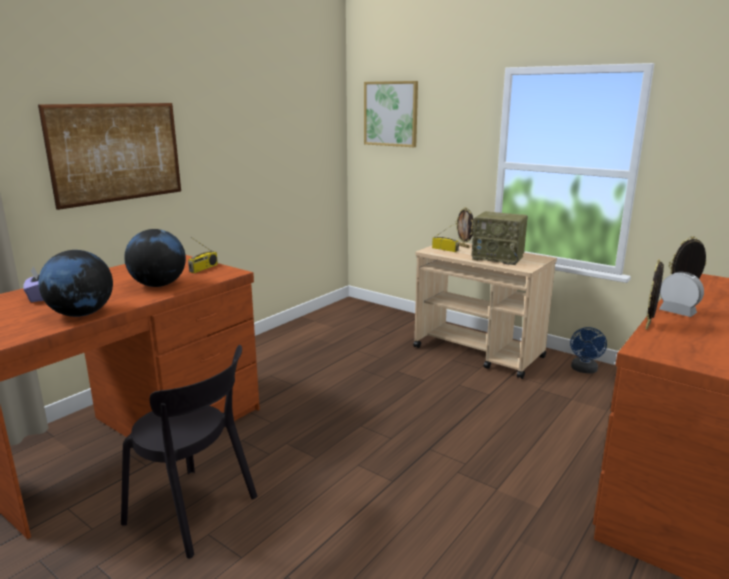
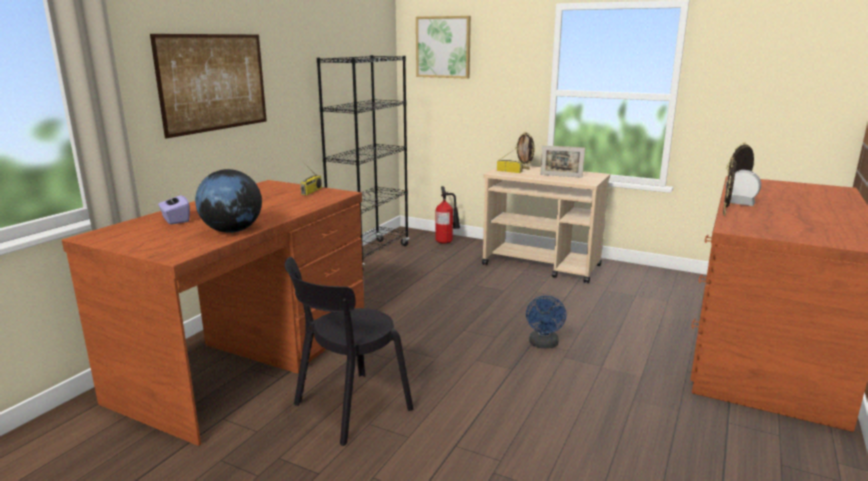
camera: 10 degrees left, 0 degrees up
black chair [121,345,257,559] -> black chair turned 120 degrees clockwise [285,257,413,446]
globe [124,229,186,287] -> none
radio [471,211,528,265] -> picture frame [541,145,585,178]
blue fan [570,327,607,373] -> blue fan moved to [526,296,567,349]
none -> black bookcase [317,55,409,270]
none -> fire extinguisher [436,186,460,244]

